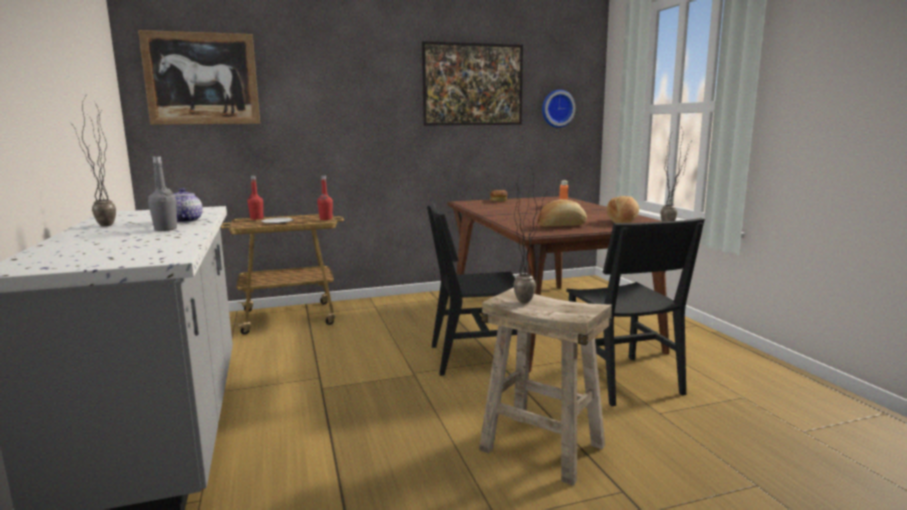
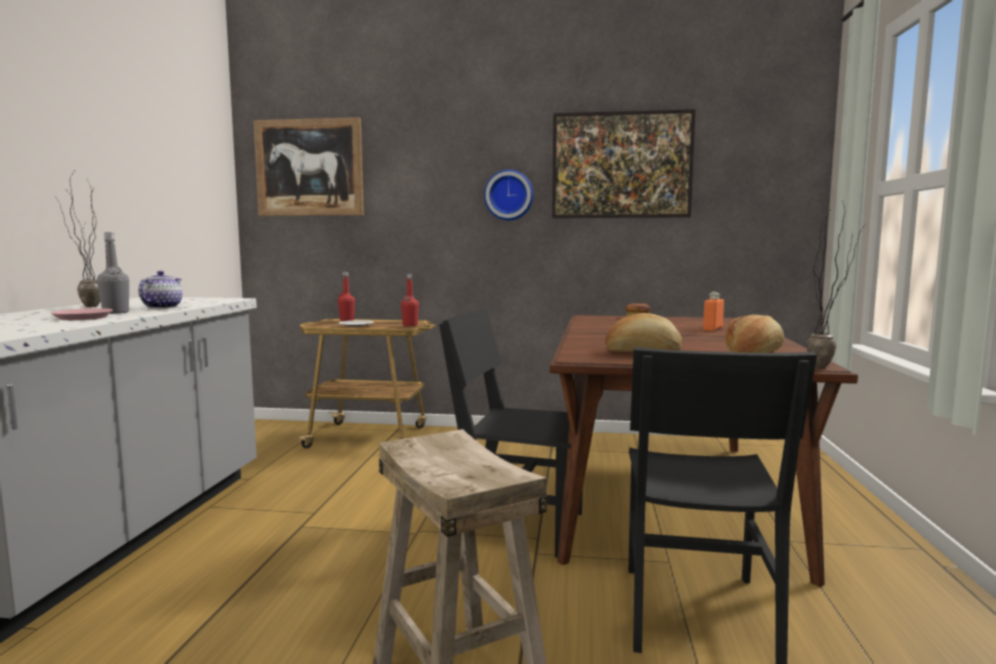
camera: 25 degrees right, 5 degrees down
potted plant [513,164,547,303] -> none
wall clock [542,90,575,128] -> wall clock moved to [484,170,534,220]
none -> pink plate [51,308,113,320]

